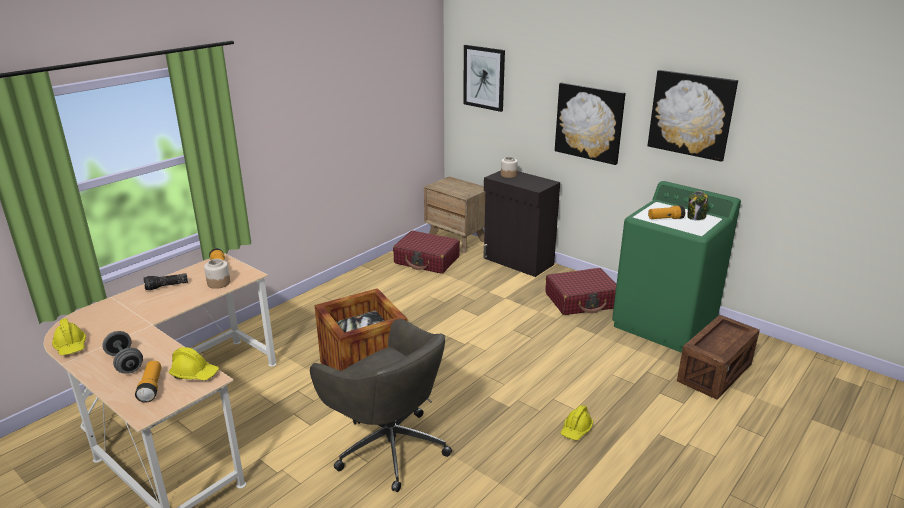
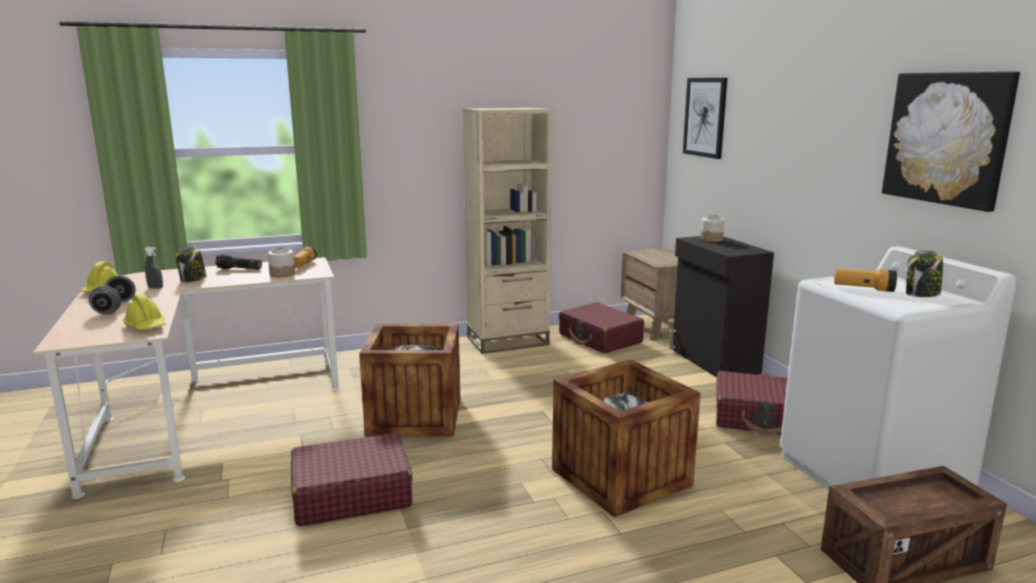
camera: 30 degrees right, 10 degrees down
flashlight [135,361,161,403] -> none
grey office chair [310,319,452,492] -> red suitcase [291,433,412,526]
picture [555,83,626,165] -> none
yellow hard hat [561,405,593,440] -> none
green washing machine [612,181,741,353] -> white washing machine [780,246,1017,490]
none -> grey spray bottle [145,247,163,289]
none -> jar [175,247,207,282]
none -> beige bookcase [463,108,552,354]
none -> crate [552,360,700,517]

